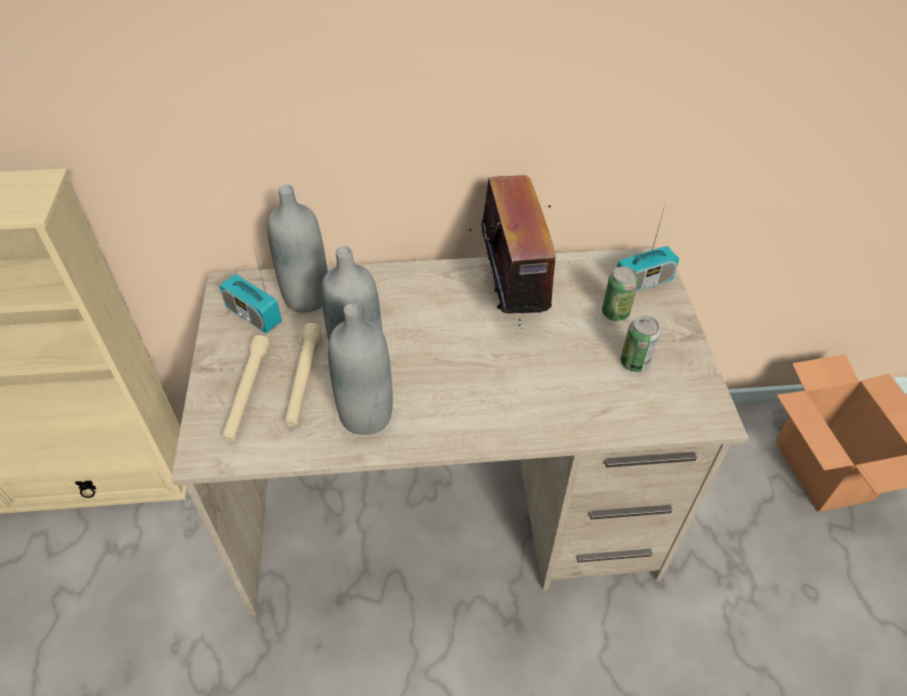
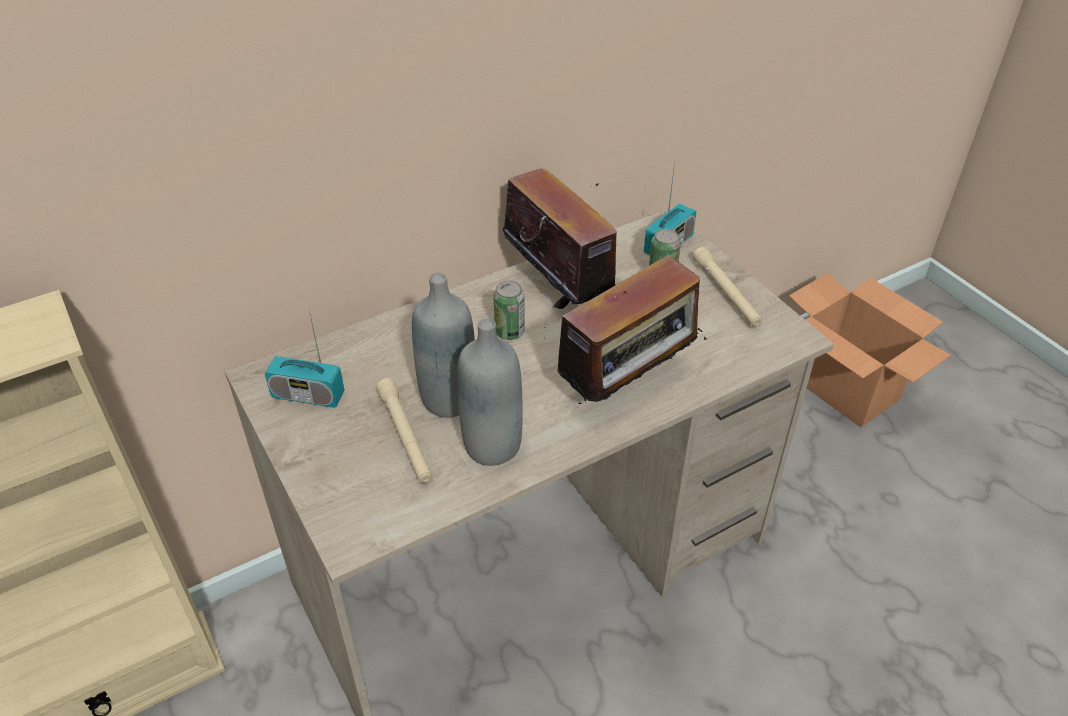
camera: 25 degrees left, 5 degrees down
beige flashlight [221,335,270,442] -> beige flashlight moved to [693,247,762,327]
grey bottle [267,185,328,313] -> none
can [621,315,660,372] -> can moved to [493,280,525,340]
none -> radio [544,255,707,409]

